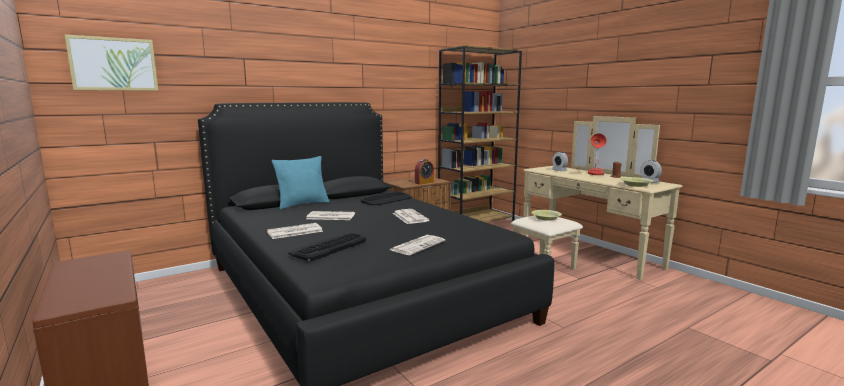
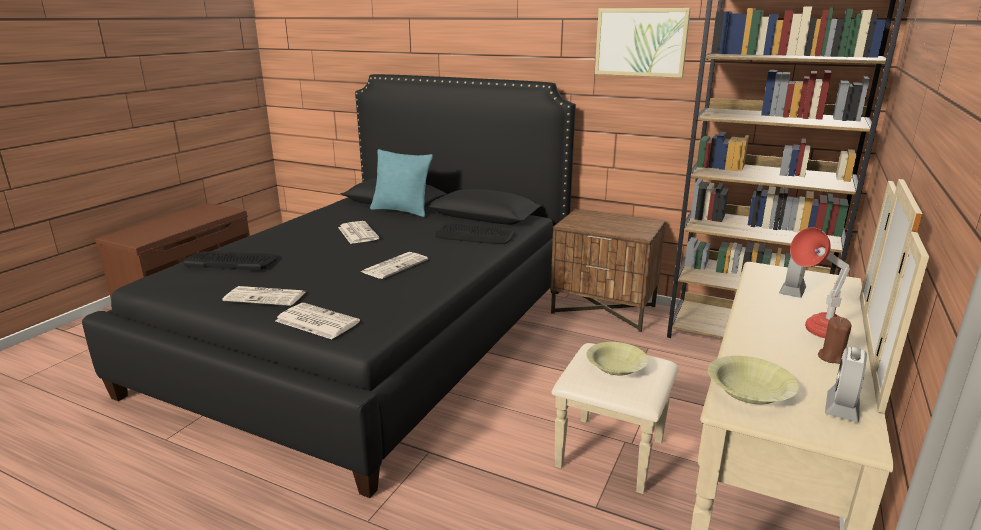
camera: 60 degrees right, 10 degrees up
picture [65,35,158,91] -> picture moved to [595,8,691,78]
newspaper [267,223,323,239] -> newspaper moved to [276,303,360,339]
alarm clock [415,159,434,185] -> none

